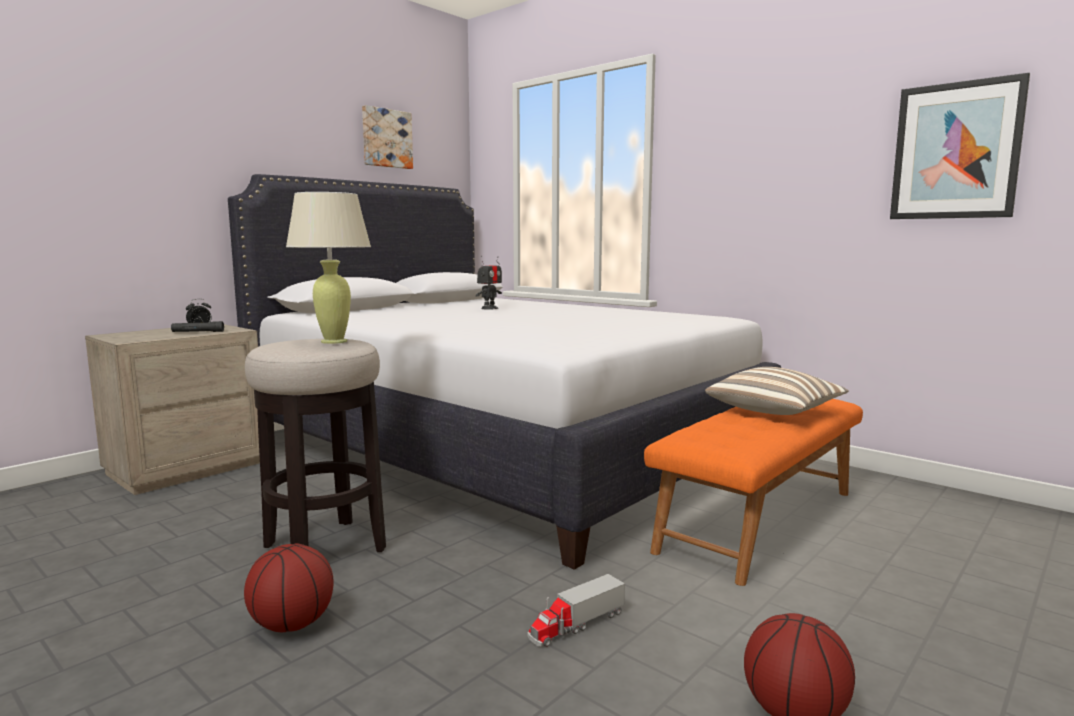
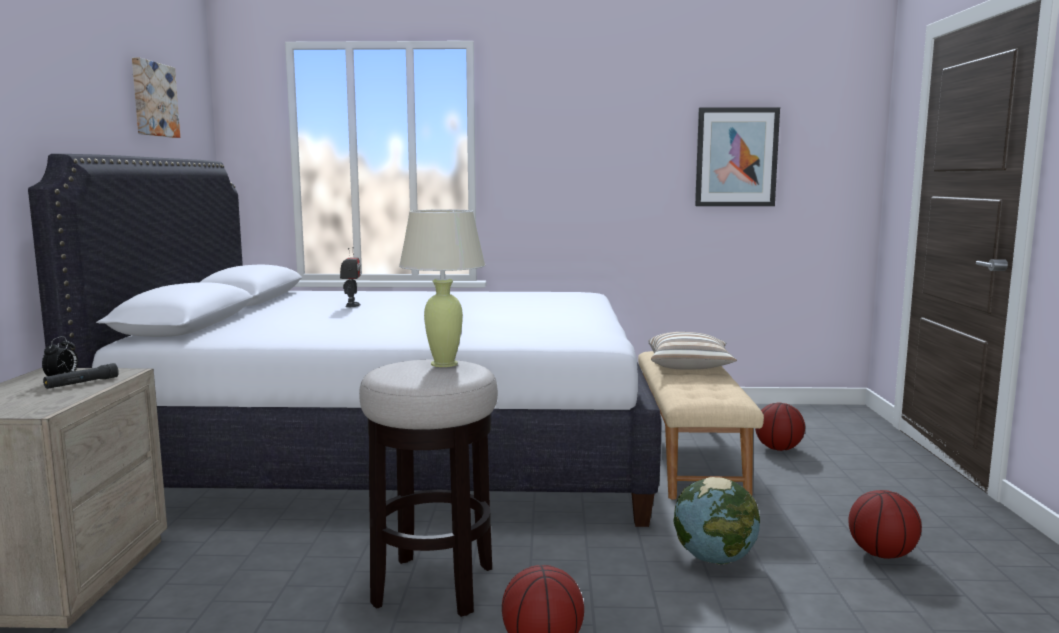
camera: 40 degrees left, 0 degrees up
toy truck [527,574,625,647] -> globe [673,477,760,565]
orange bench [644,399,863,586] -> beige bench [638,351,764,499]
none -> basketball [755,402,805,451]

